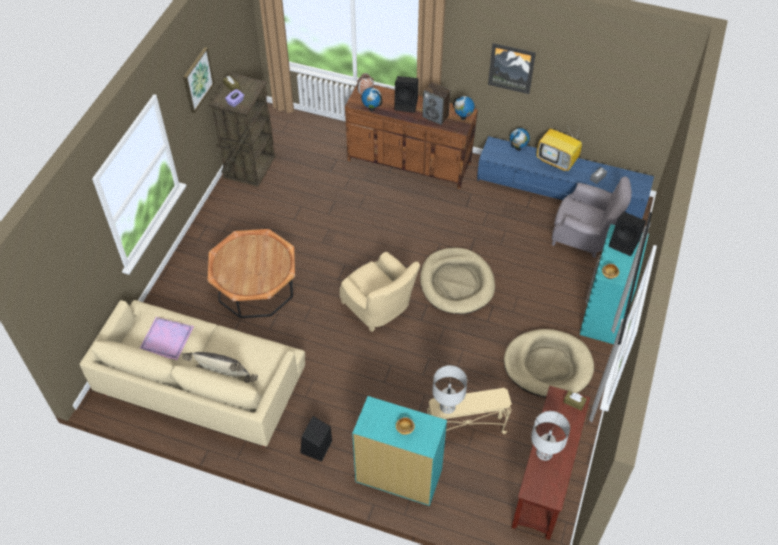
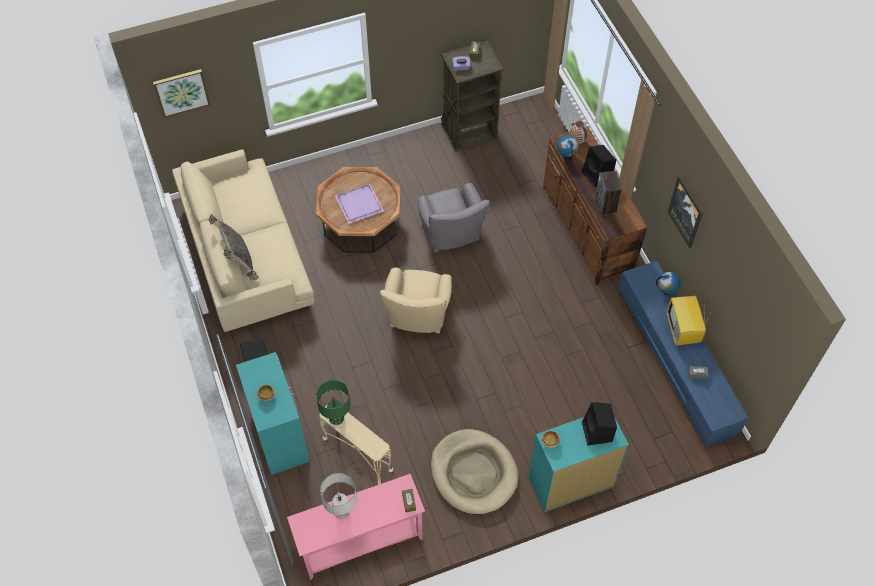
camera: 50 degrees right, 5 degrees up
purple tray [140,317,194,361] -> purple tray moved to [335,184,384,224]
picture [183,47,215,113] -> picture moved to [153,69,210,118]
beige dog bed [420,248,495,314] -> none
white table lamp [432,365,467,414] -> green table lamp [316,380,351,425]
globe [453,96,475,120] -> none
brown console table [511,386,590,540] -> pink console table [287,474,425,580]
grey armchair [552,176,632,258] -> grey armchair moved to [417,183,490,253]

